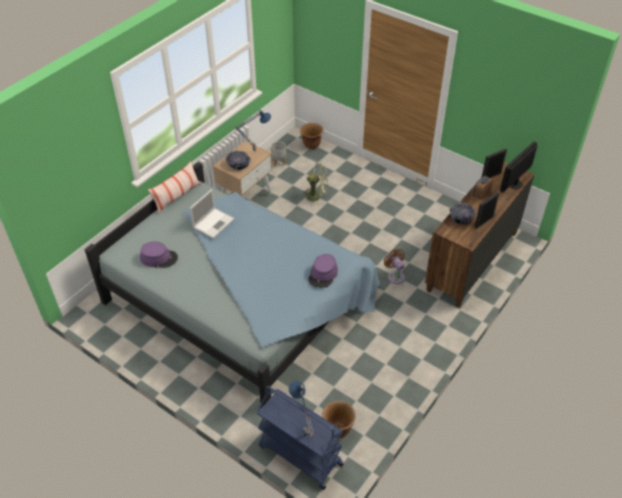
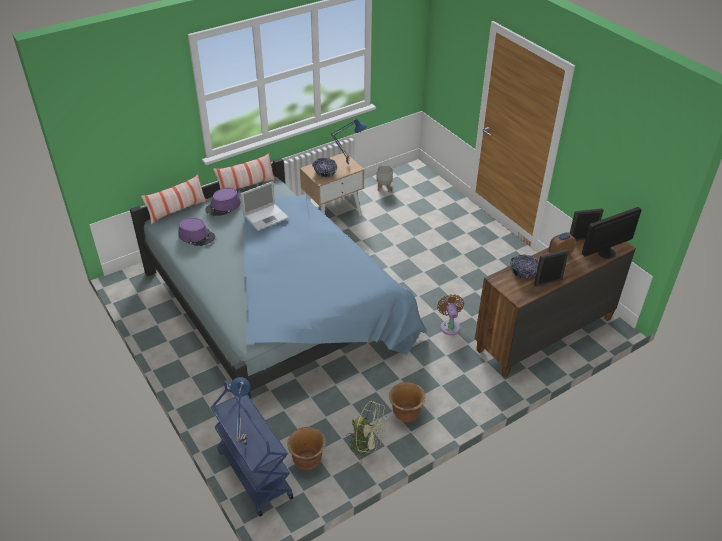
camera: 20 degrees right, 5 degrees down
brown planter [300,123,324,149] -> brown planter moved to [389,382,426,422]
green fan [301,161,328,206] -> green fan moved to [347,400,387,464]
purple hat [308,254,338,288] -> purple hat moved to [205,188,241,216]
none -> pillow [141,175,207,224]

